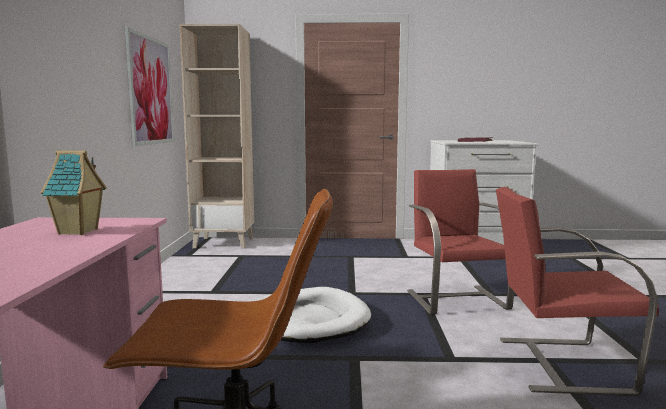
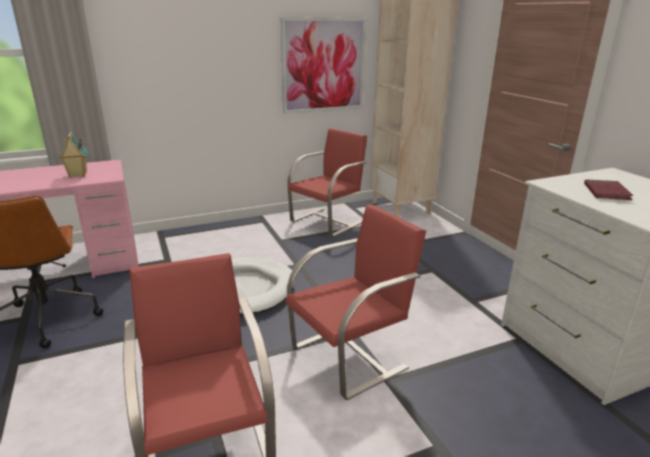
camera: 65 degrees right, 15 degrees up
none -> red chair [287,128,367,237]

